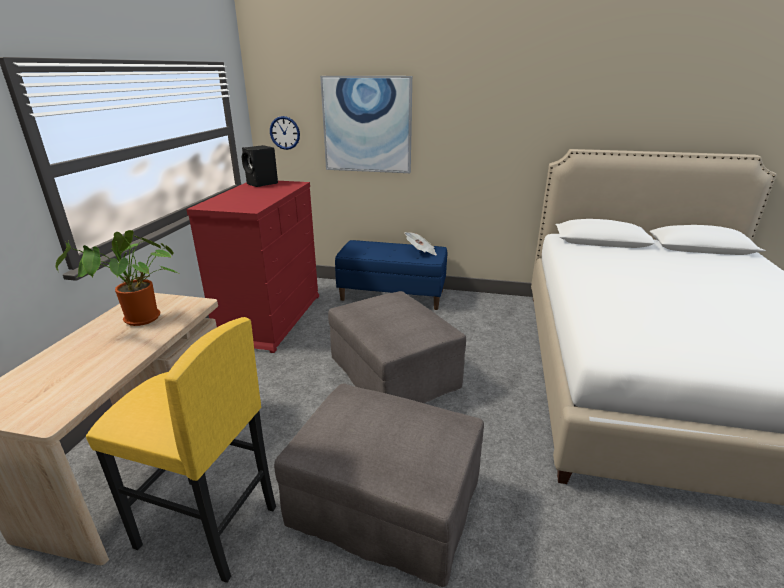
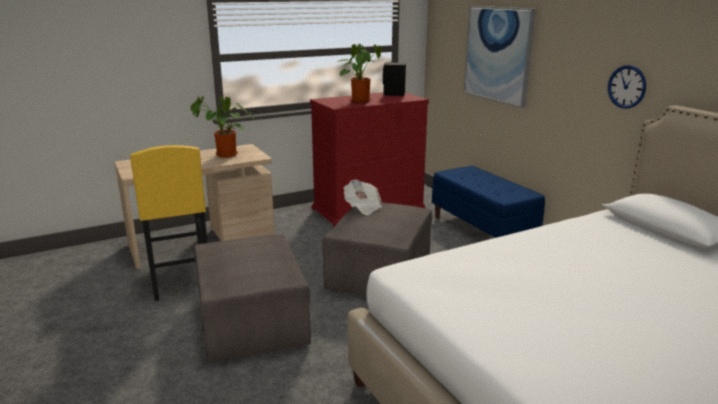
camera: 50 degrees right, 5 degrees down
wall clock [270,116,300,150] -> wall clock moved to [608,65,646,108]
newspaper [404,232,437,255] -> newspaper moved to [344,180,382,215]
none -> potted plant [337,44,382,102]

